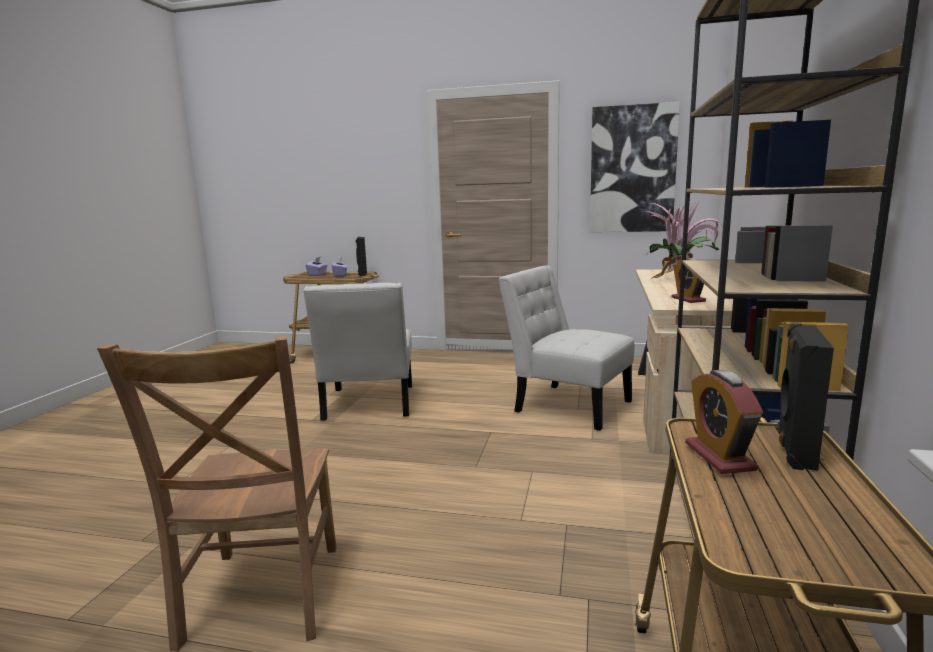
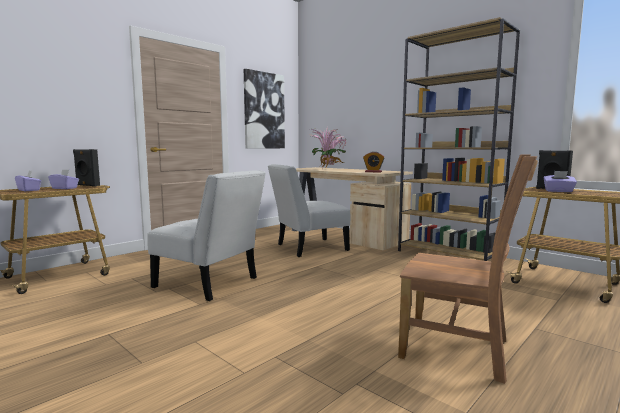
camera: 60 degrees left, 5 degrees down
alarm clock [685,370,763,474] -> purple tissue box [544,171,577,192]

